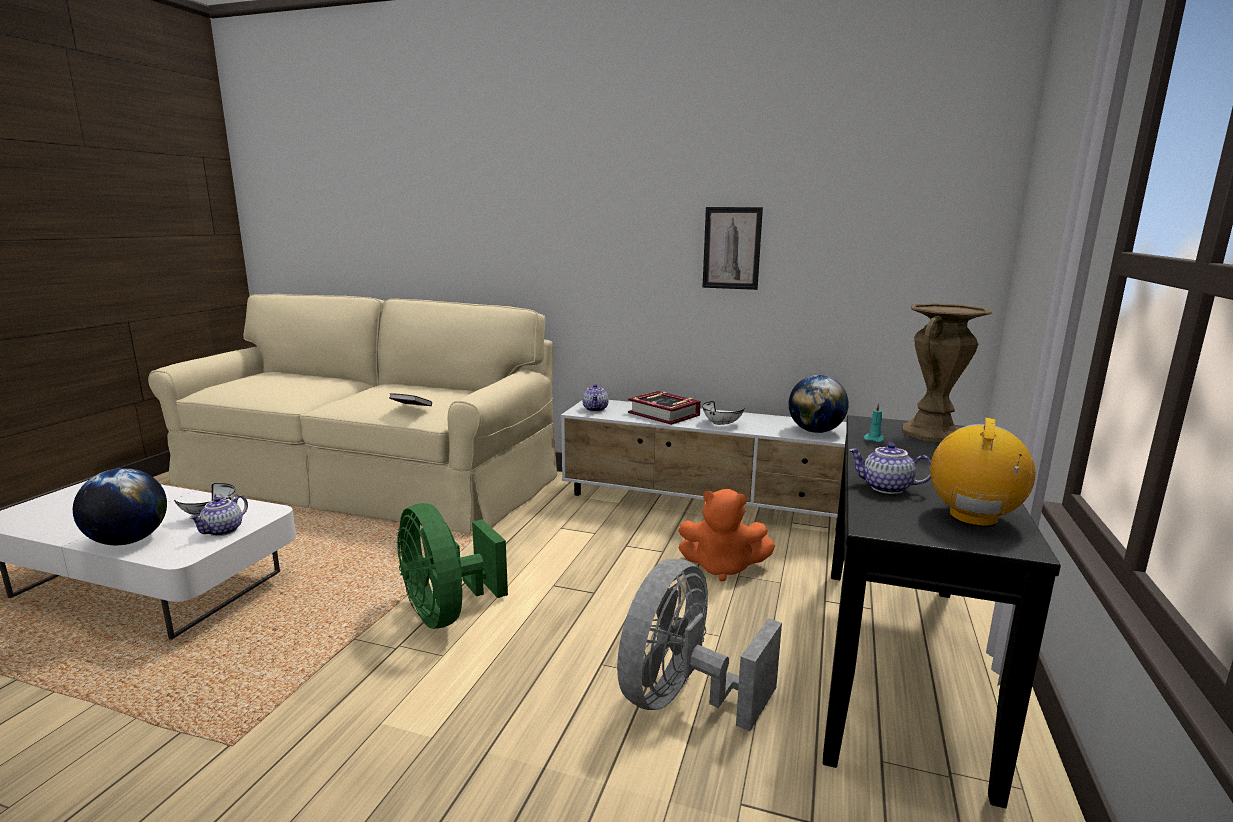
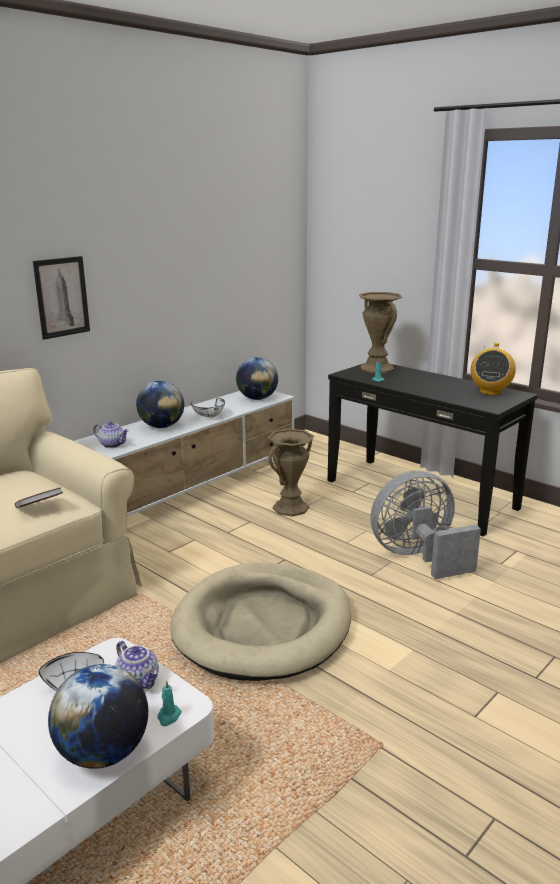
camera: 65 degrees left, 5 degrees up
green fan [397,503,508,629] -> beige dog bed [170,563,351,681]
grey fan [617,559,782,731] -> grey fan turned 105 degrees clockwise [370,471,481,579]
book [628,391,701,425] -> globe [136,381,184,428]
orange plush toy [678,489,775,581] -> brown vase [267,428,314,517]
picture [702,207,763,290] -> picture moved to [33,256,90,340]
teapot [849,443,931,494] -> none
radio [930,418,1035,527] -> radio turned 120 degrees counterclockwise [471,343,516,395]
none -> turquoise candle [157,680,182,726]

